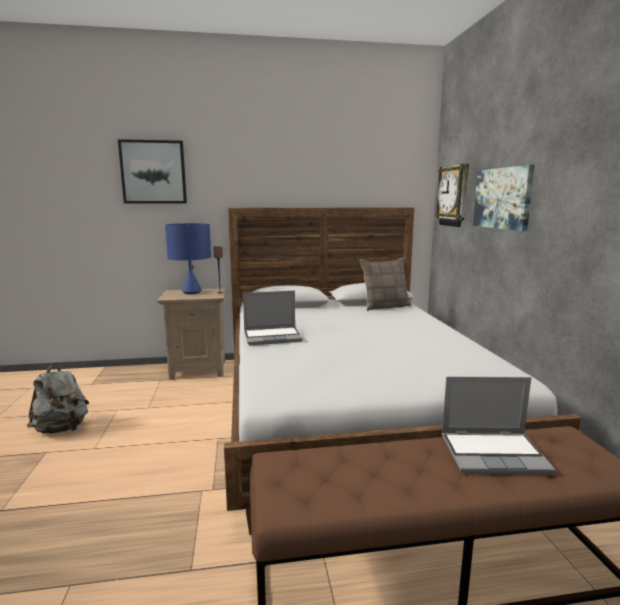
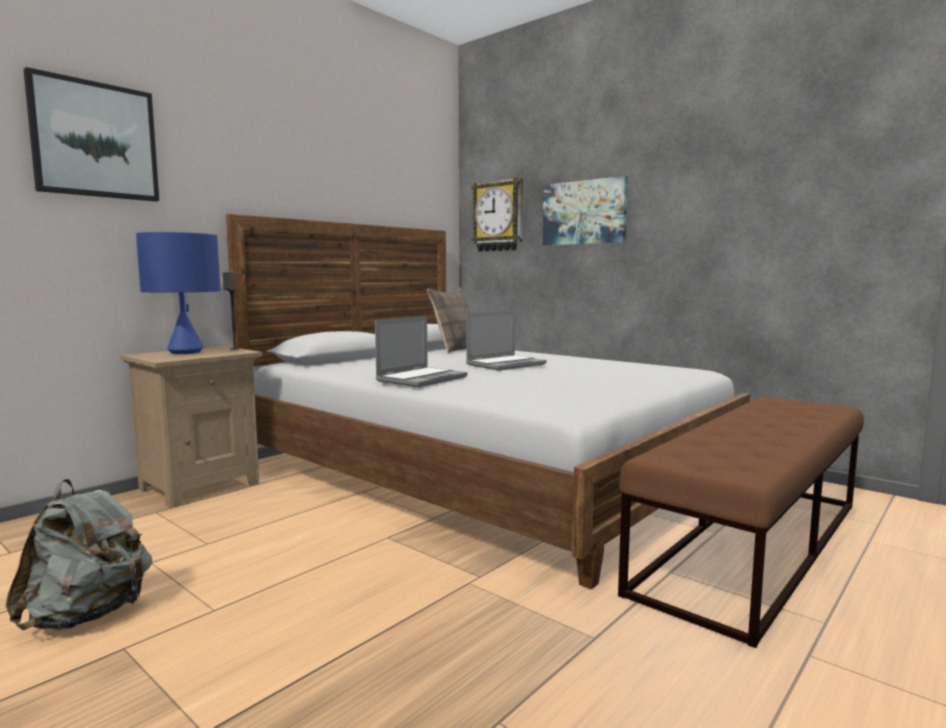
camera: 40 degrees left, 5 degrees down
laptop [441,377,556,474] -> laptop moved to [466,310,546,371]

